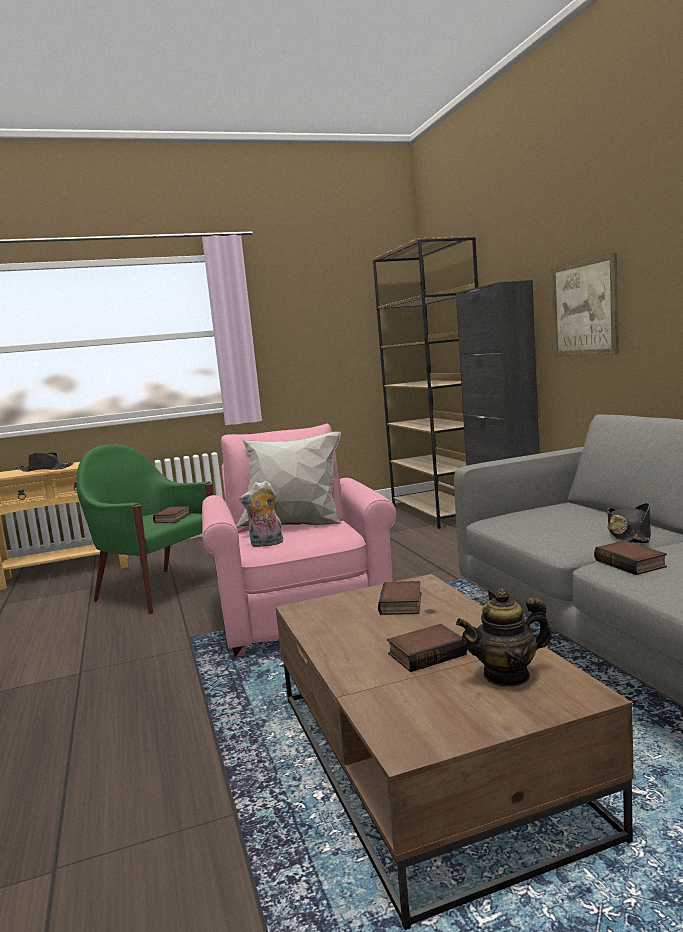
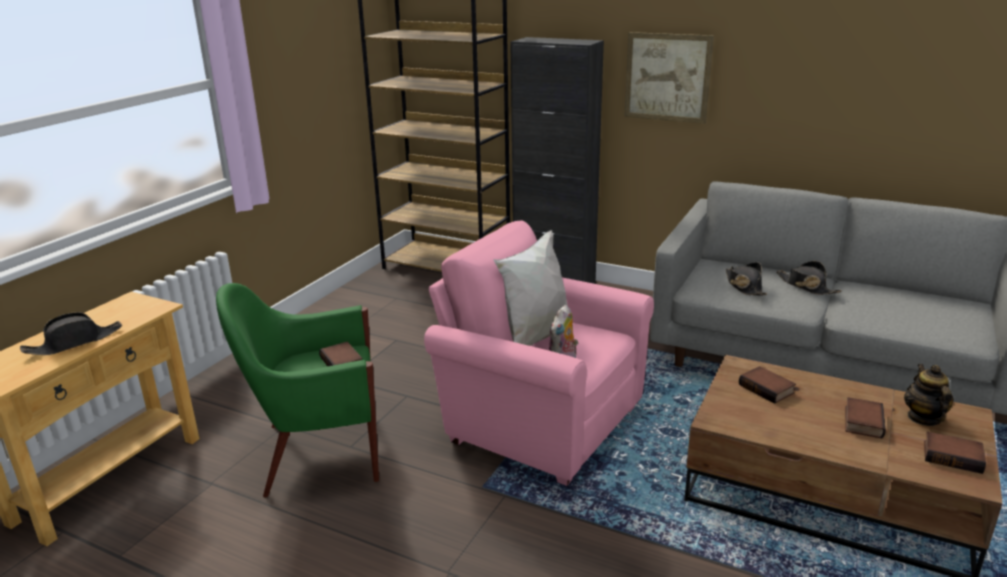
camera: 45 degrees left, 15 degrees up
teapot [456,588,552,687] -> teapot turned 150 degrees clockwise [904,364,954,426]
book [594,541,667,575] -> book moved to [924,431,986,474]
none -> black hat [726,262,767,295]

